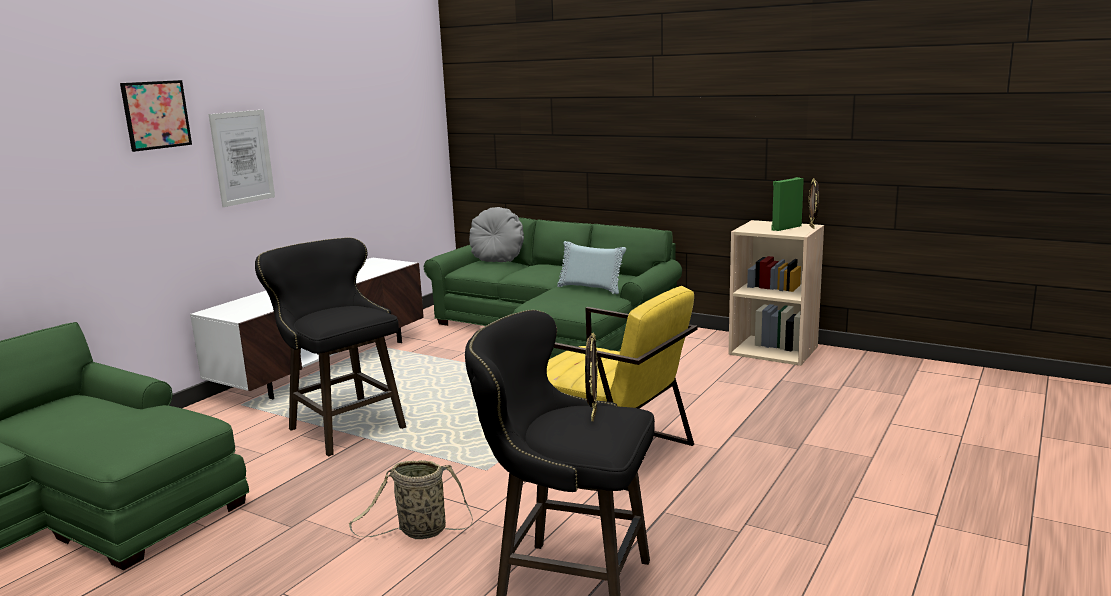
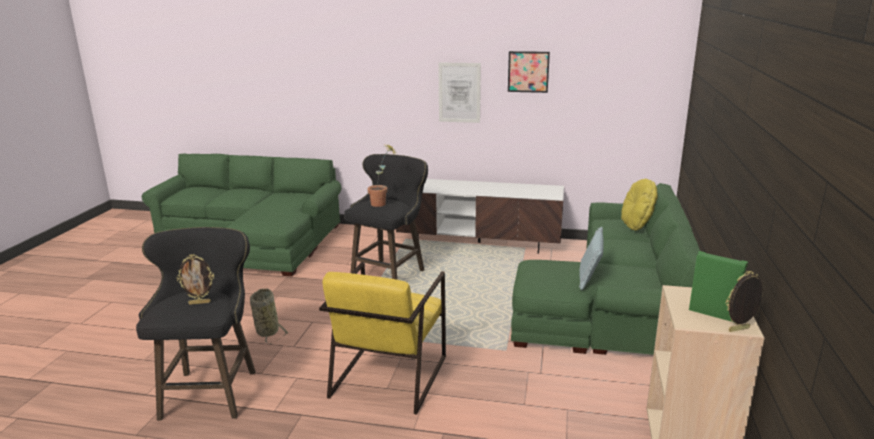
camera: 70 degrees right, 5 degrees up
picture [120,80,192,152] -> picture moved to [508,51,550,93]
grey pillow [469,207,524,262] -> yellow pillow [621,179,657,231]
none -> potted plant [367,144,396,207]

